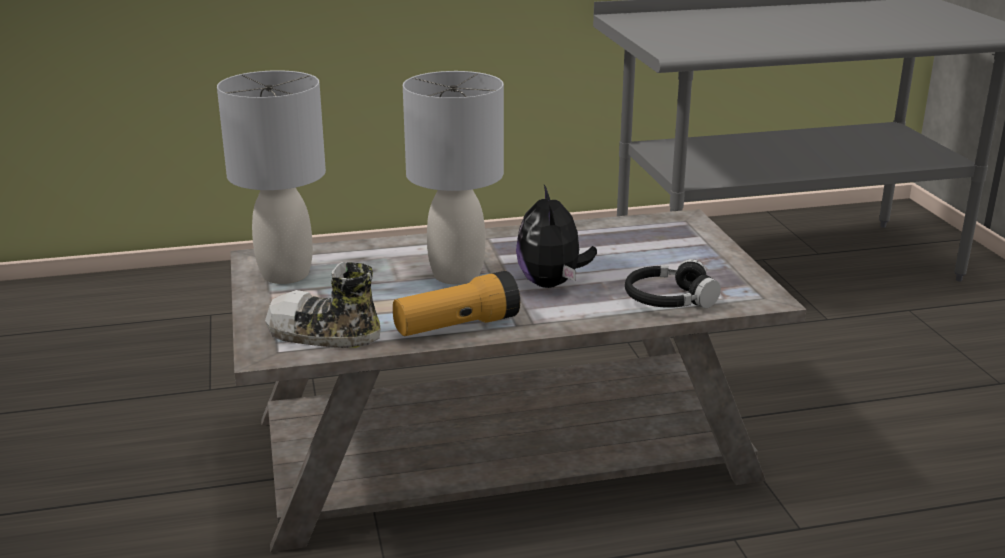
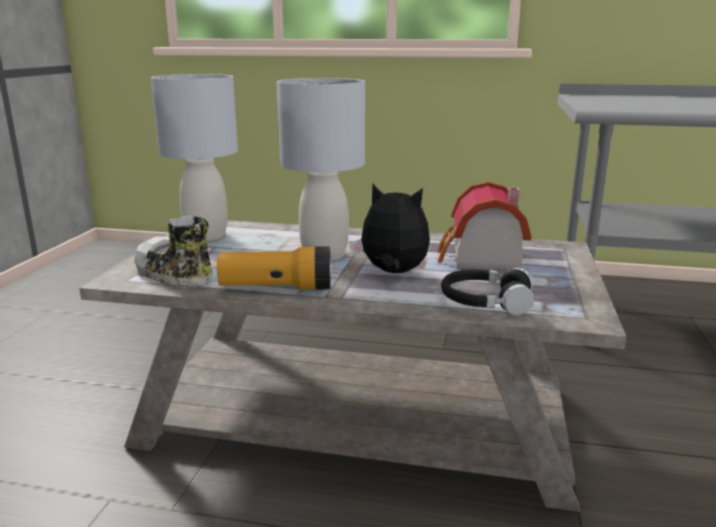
camera: 25 degrees right, 5 degrees down
plush toy [516,185,597,288] -> plush toy turned 90 degrees clockwise [350,184,430,273]
none -> toy house [437,182,531,270]

